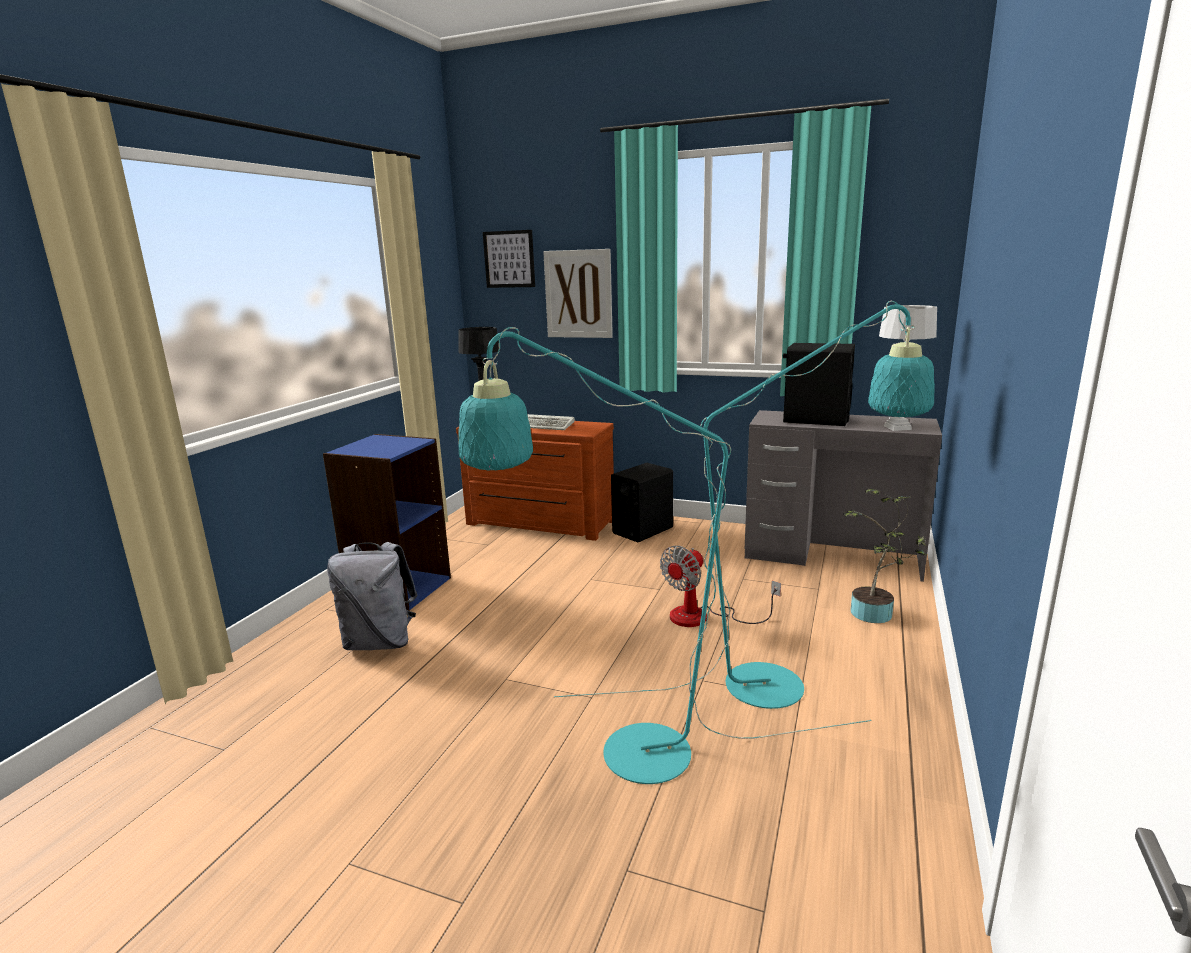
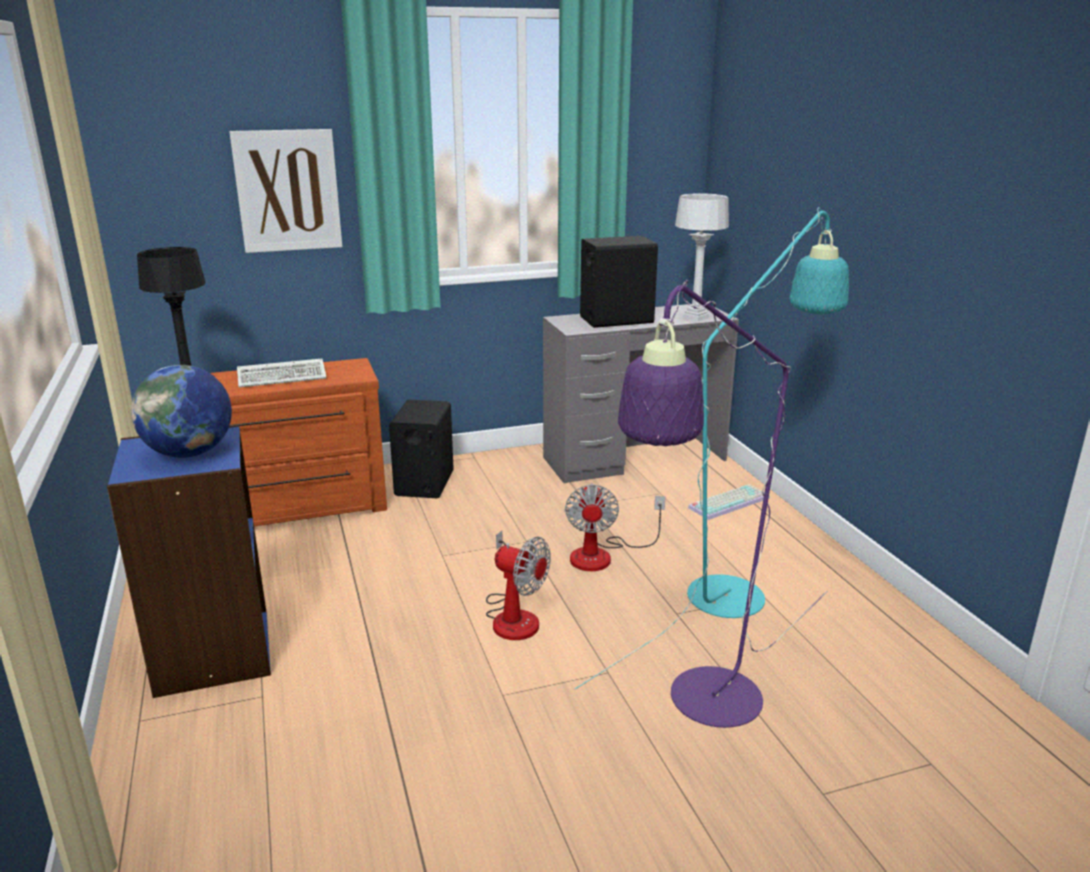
camera: 40 degrees left, 5 degrees up
grey backpack [327,542,418,650] -> none
turquoise floor lamp [458,327,872,784] -> purple floor lamp [618,280,827,728]
picture [483,230,535,288] -> none
potted plant [843,489,926,623] -> keyboard [688,484,770,520]
none -> globe [131,365,232,458]
none -> fan [486,531,551,640]

